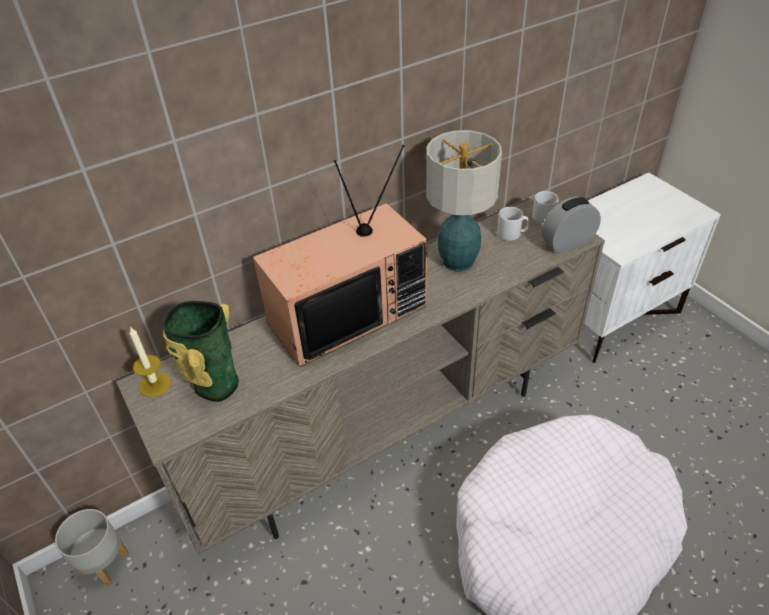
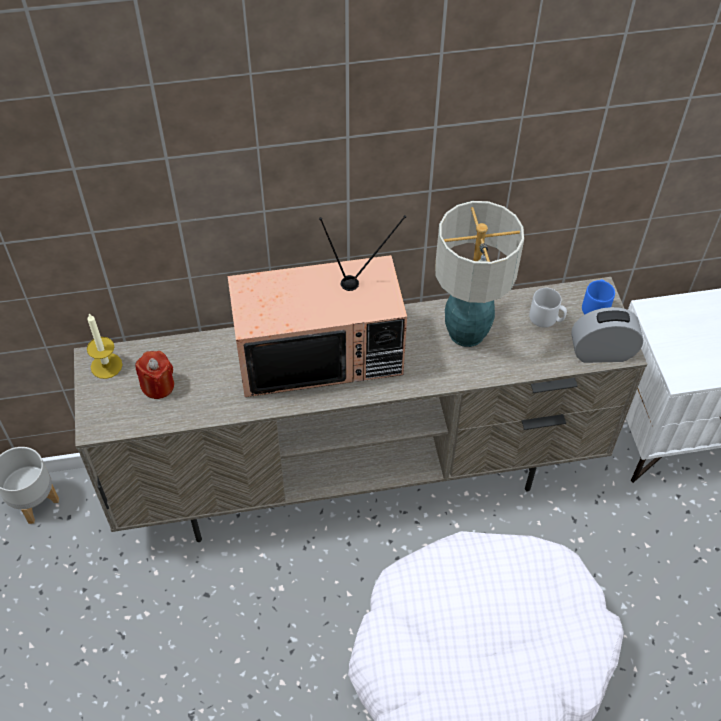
camera: 20 degrees right, 10 degrees up
vase [162,301,238,402] -> red candle [136,351,174,399]
grey mug [532,191,559,224] -> blue mug [582,280,615,314]

